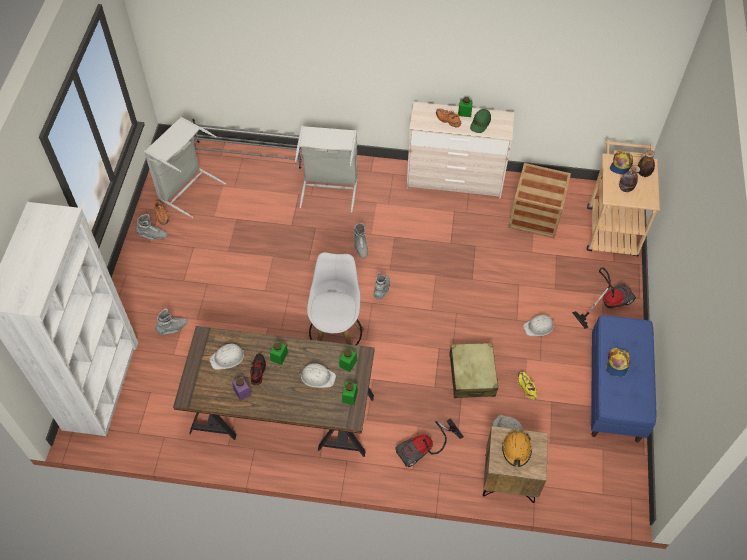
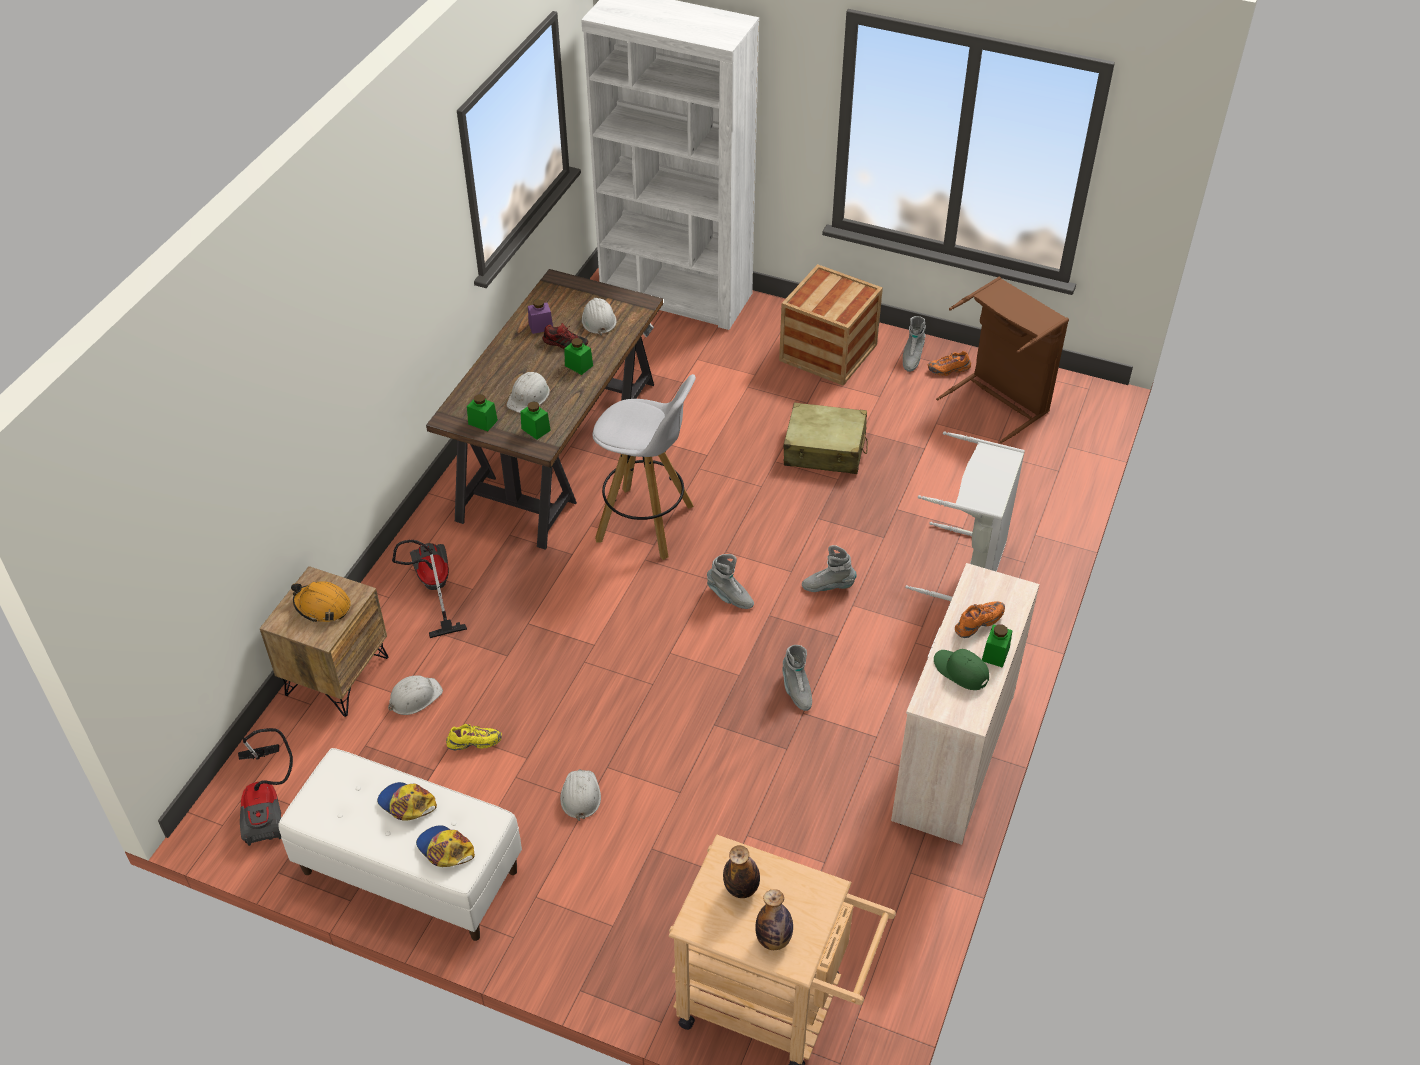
camera: 105 degrees right, 10 degrees down
grey laundry basket [144,117,226,218] -> brown laundry basket [936,277,1069,444]
grey boot [156,309,188,335] -> grey boot moved to [782,645,812,711]
grey shoe rack [192,119,303,169] -> none
beige suitcase [449,343,498,398] -> beige suitcase moved to [783,403,868,474]
crate [508,163,571,238] -> crate moved to [779,264,883,386]
vacuum cleaner [572,267,636,329] -> vacuum cleaner moved to [238,728,293,846]
blue bench [591,315,657,442] -> white bench [278,748,522,941]
cap [610,151,633,175] -> cap moved to [416,825,475,867]

